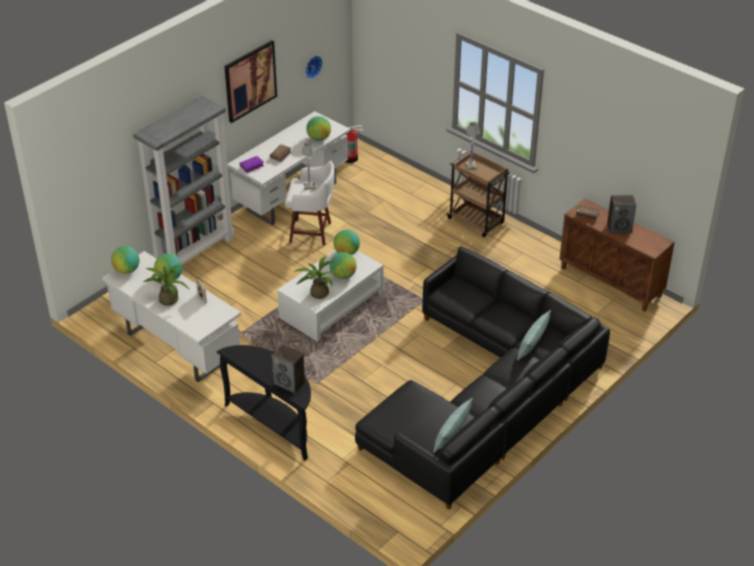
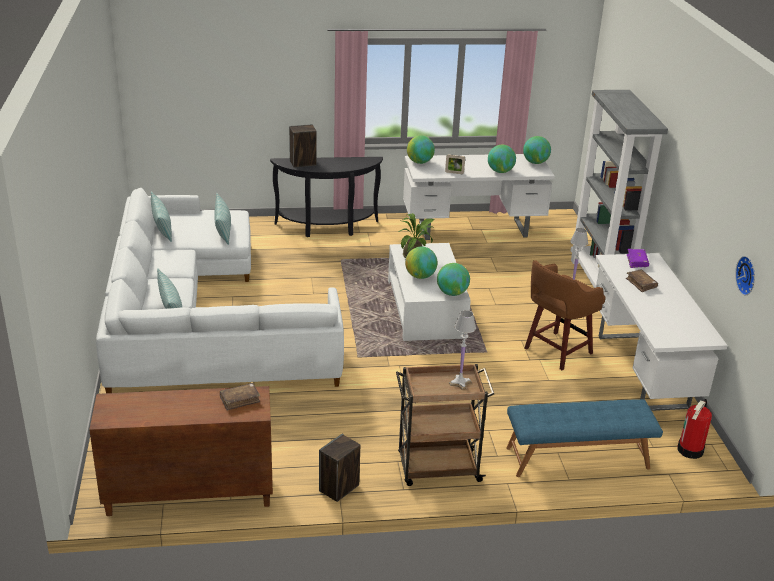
camera: 130 degrees right, 10 degrees down
potted plant [143,265,190,306] -> none
picture [224,40,277,123] -> none
white stool [285,161,335,246] -> brown stool [525,260,606,370]
globe [306,116,331,141] -> globe moved to [407,135,435,164]
black sofa [355,247,610,509] -> white sofa [96,188,344,393]
speaker [607,195,636,233] -> speaker moved to [319,434,360,502]
none -> pillow [214,193,231,245]
none -> blue bench [506,399,663,477]

